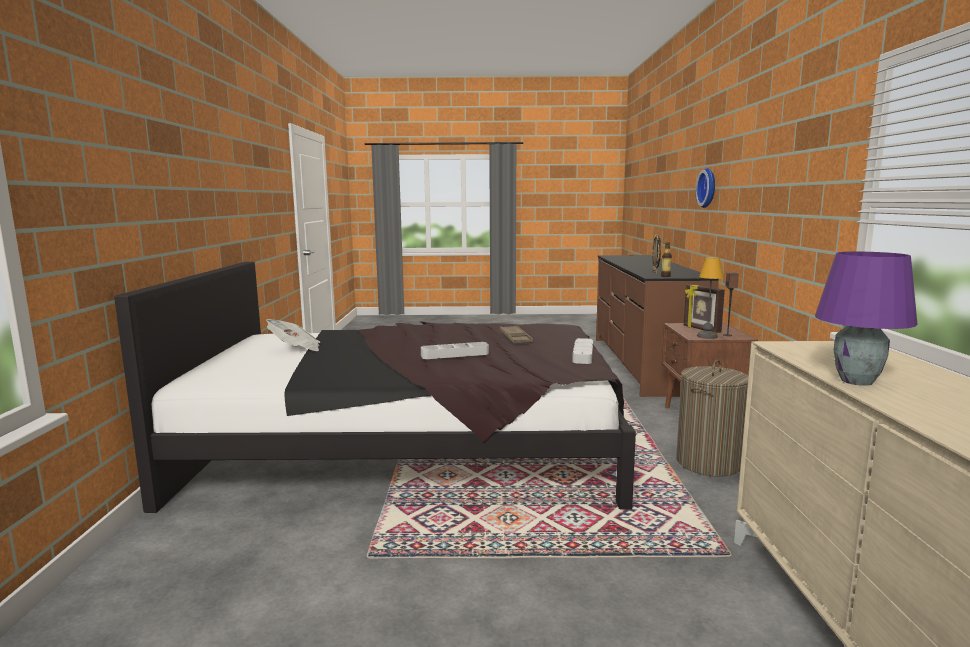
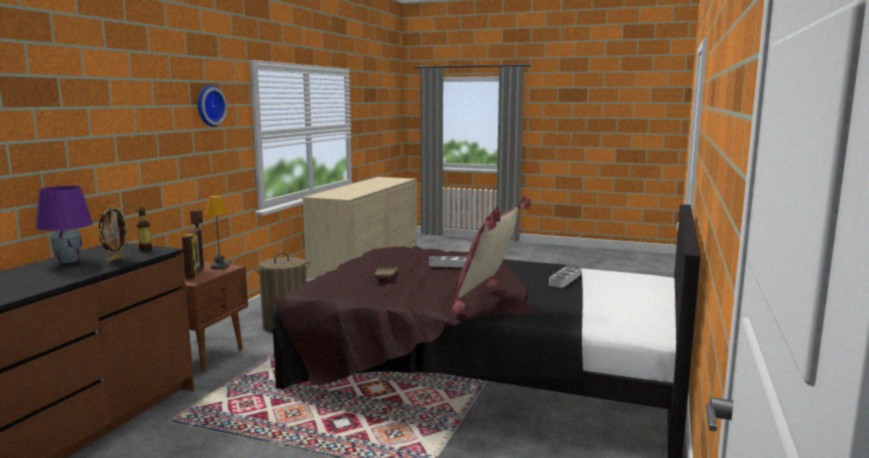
camera: 160 degrees left, 0 degrees up
newspaper [266,319,320,351] -> none
grey tray [572,338,593,364] -> grey tray moved to [549,265,581,288]
wall clock [696,168,715,208] -> wall clock moved to [197,85,227,127]
purple table lamp [815,252,918,386] -> purple table lamp moved to [36,186,93,263]
none -> red pillow [452,196,531,315]

